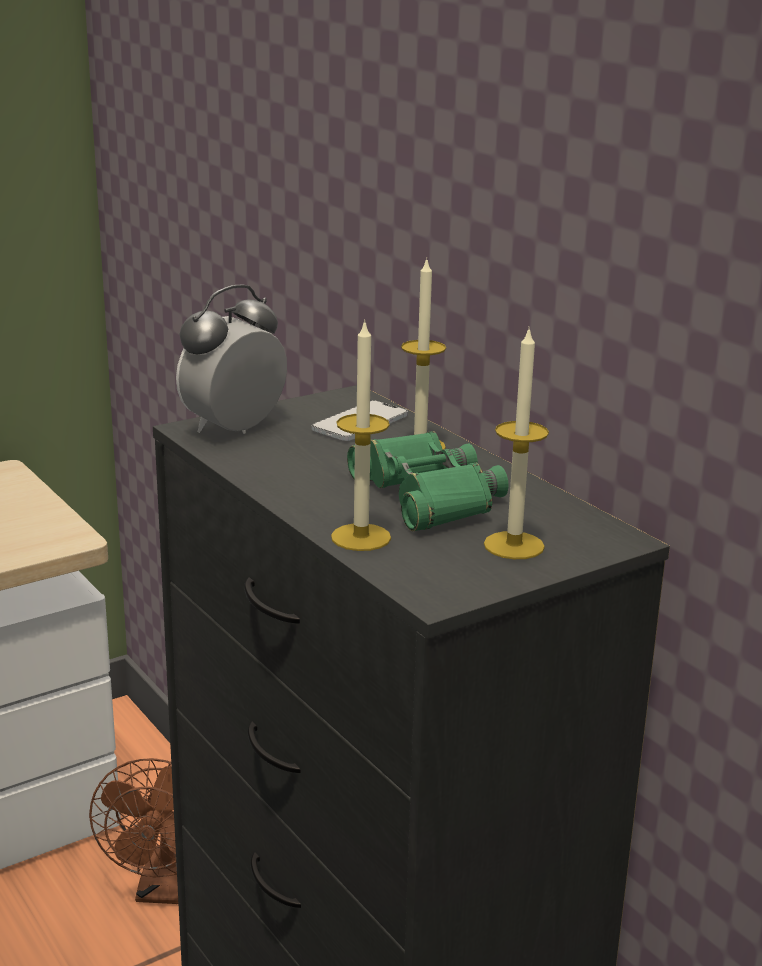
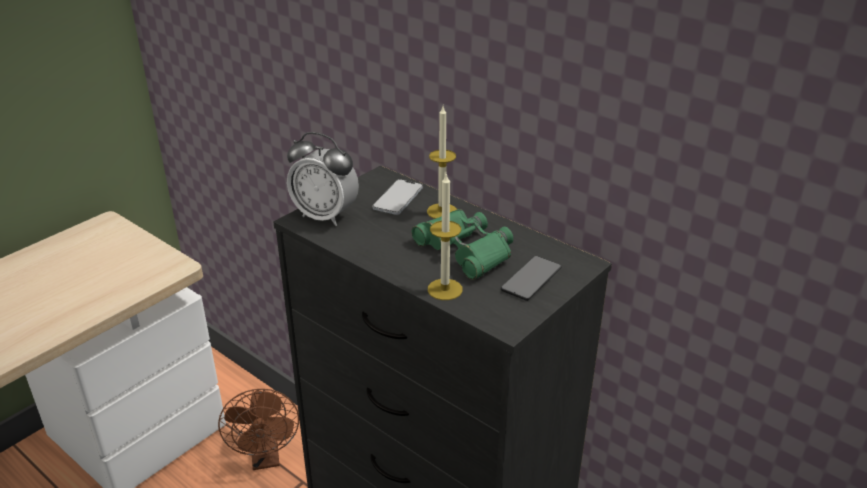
camera: 15 degrees left, 10 degrees up
alarm clock [176,285,287,434] -> alarm clock turned 90 degrees counterclockwise [287,132,359,226]
candle [484,330,549,559] -> phone [501,256,562,301]

